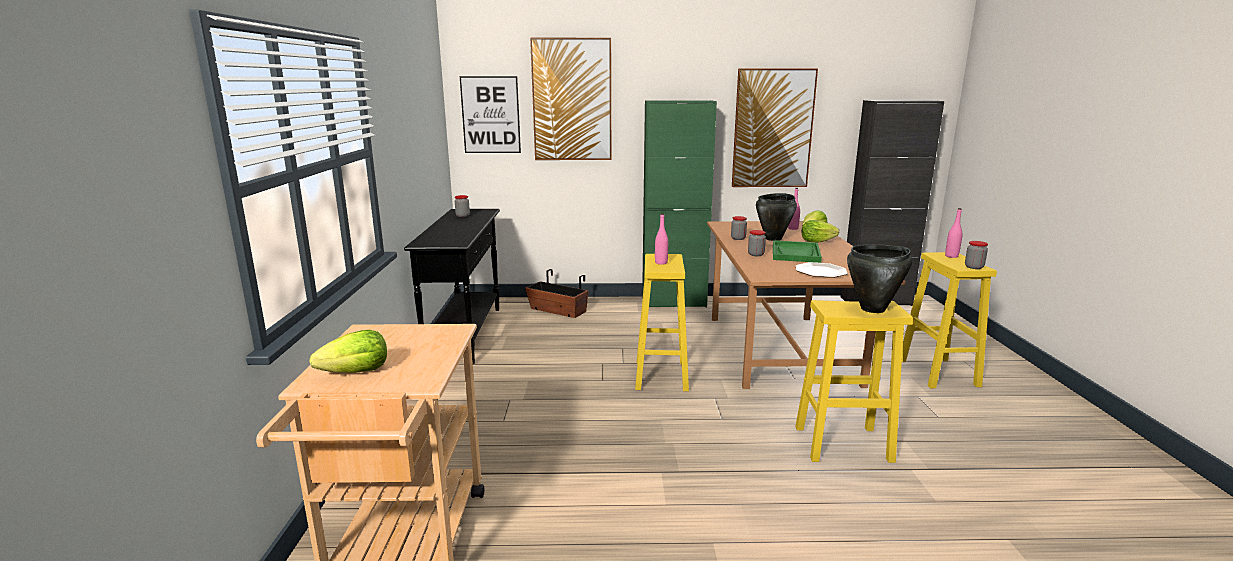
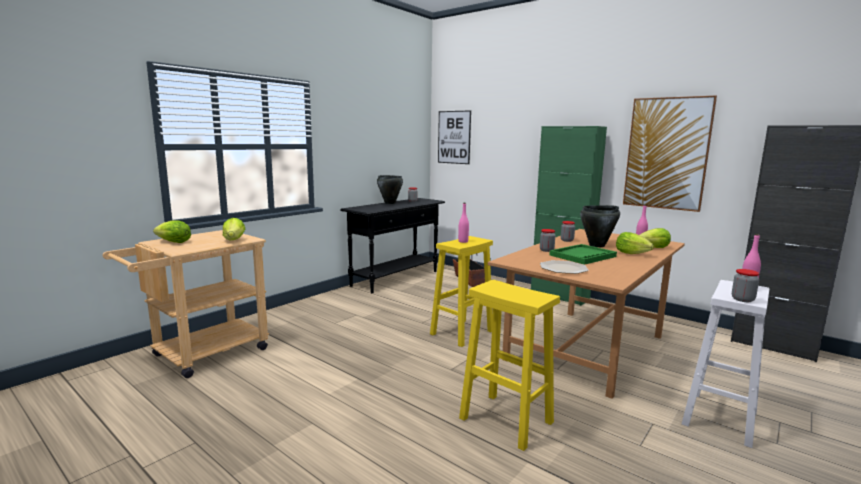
camera: 40 degrees right, 5 degrees down
picture [530,38,611,160] -> none
black cooking pot [847,245,912,313] -> black cooking pot moved to [377,175,403,204]
yellow stool [902,252,997,388] -> white stool [682,280,770,448]
none -> lettuce [223,218,245,241]

